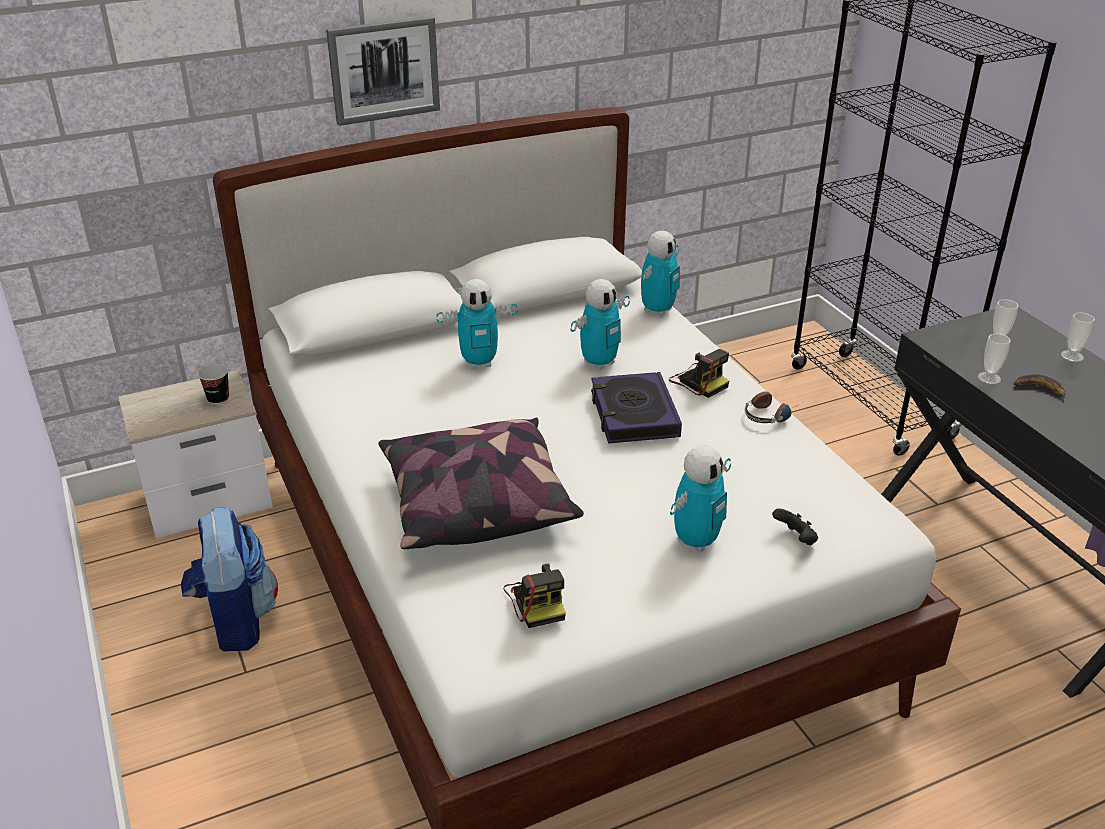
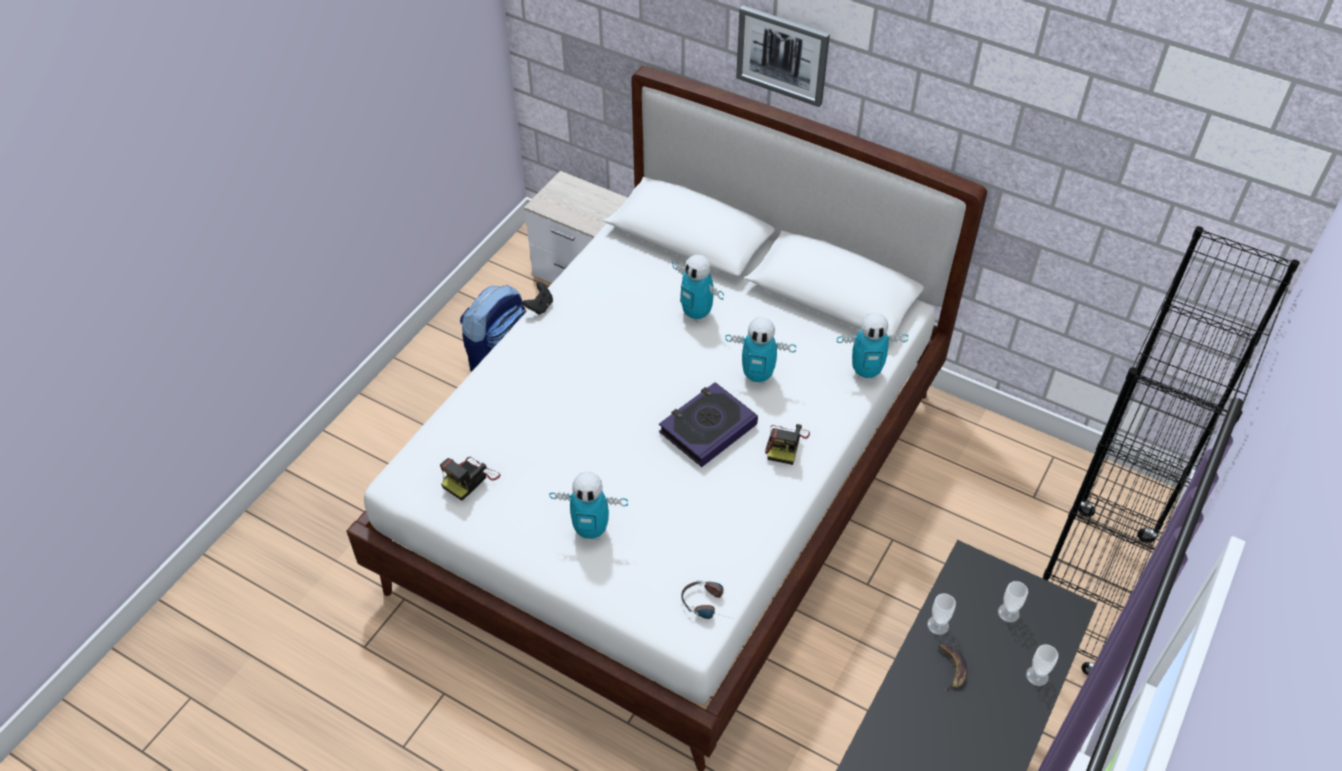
camera: 55 degrees right, 15 degrees up
cup [198,364,229,405] -> none
pillow [378,418,584,549] -> none
headphones [744,391,798,423] -> headphones moved to [681,580,730,619]
black game controller [772,508,818,545] -> black game controller moved to [523,282,553,315]

